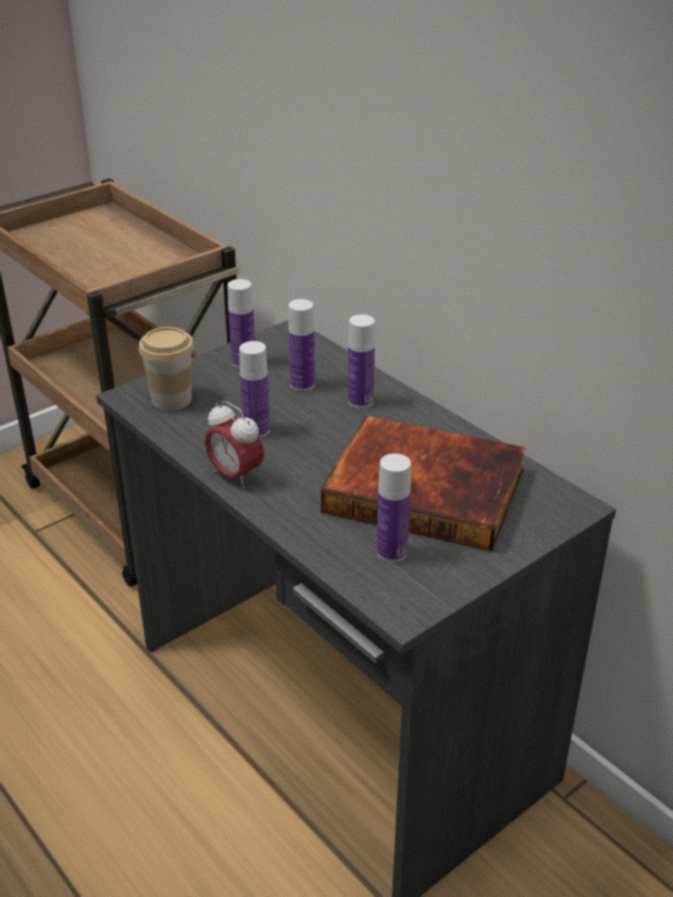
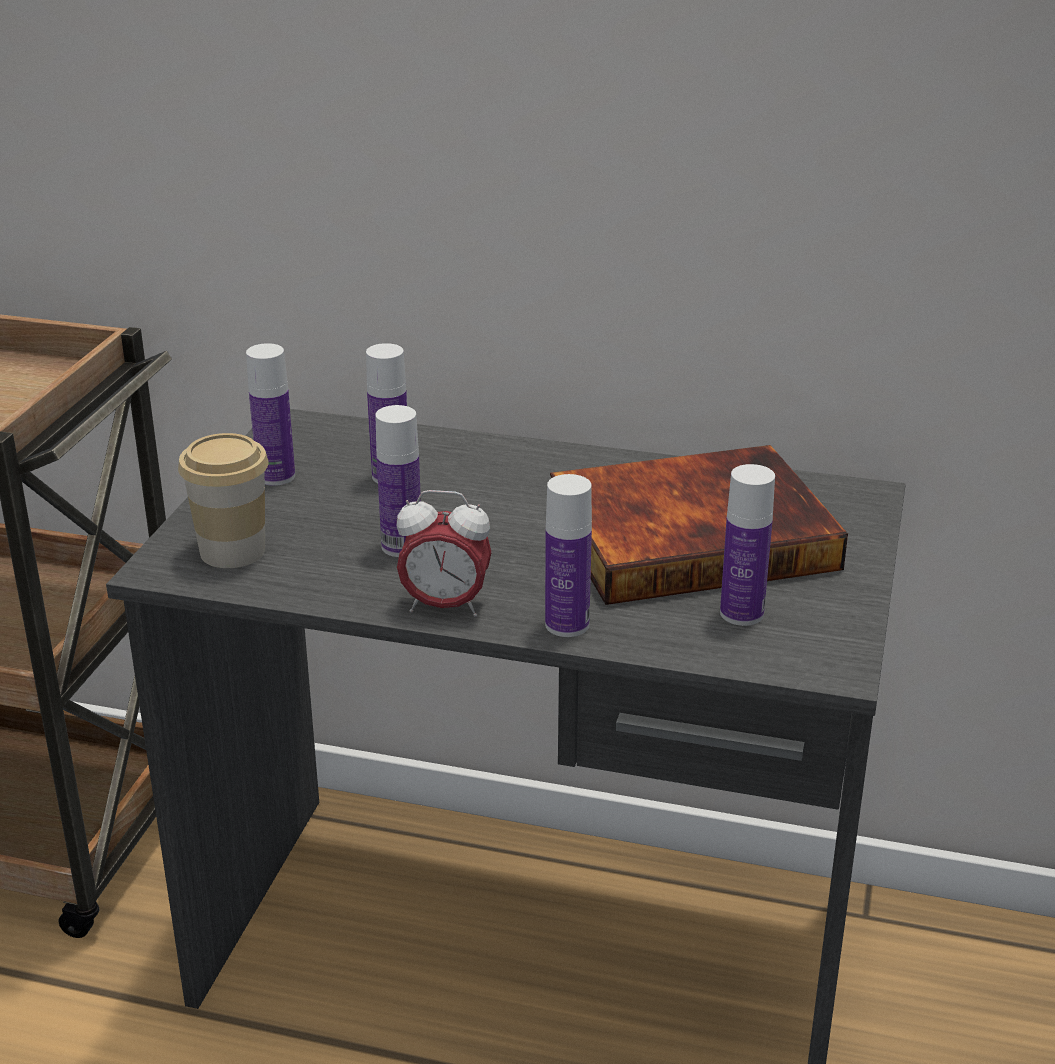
camera: 35 degrees left, 5 degrees down
bottle [348,314,375,408] -> bottle moved to [545,474,592,637]

